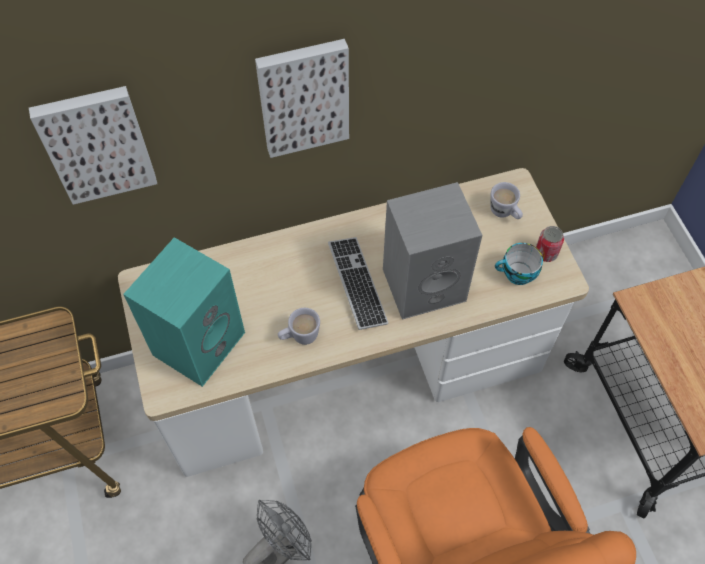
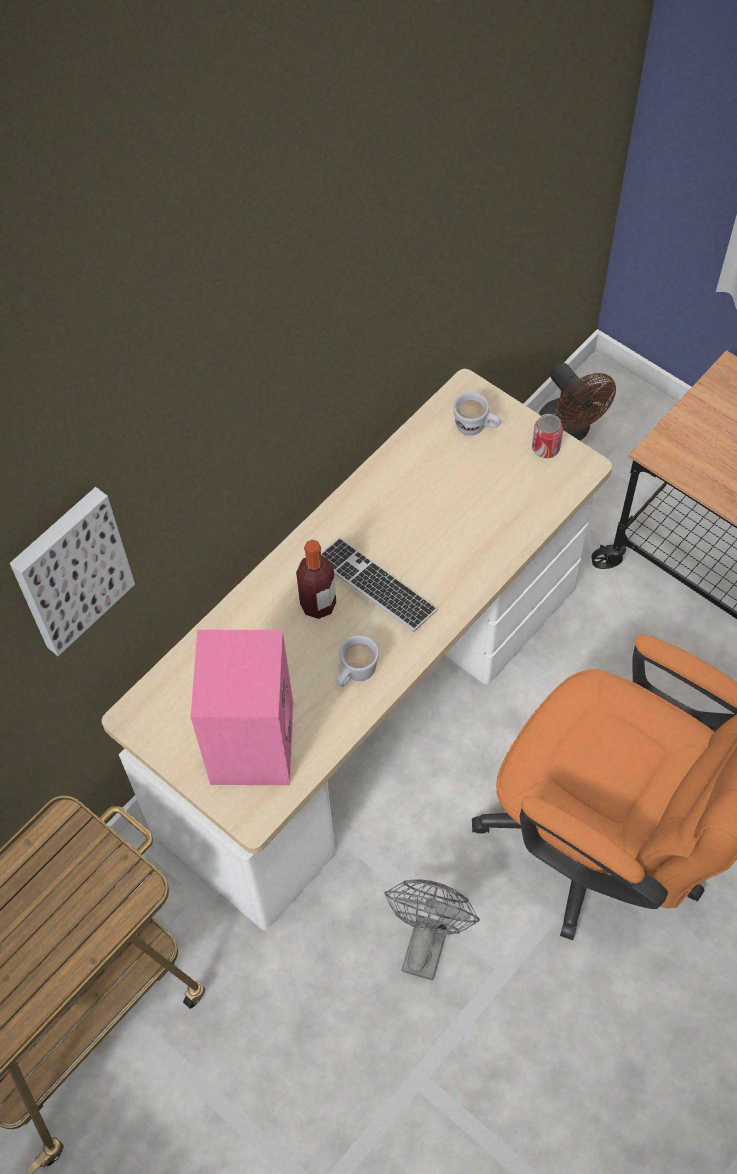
camera: 30 degrees left, 0 degrees up
turquoise speaker [123,237,245,387] -> pink speaker [191,630,294,785]
picture [255,39,349,158] -> none
grey speaker [383,182,482,320] -> none
cup [495,243,543,285] -> none
none -> bottle [296,540,336,619]
none -> brown fan [539,363,616,441]

